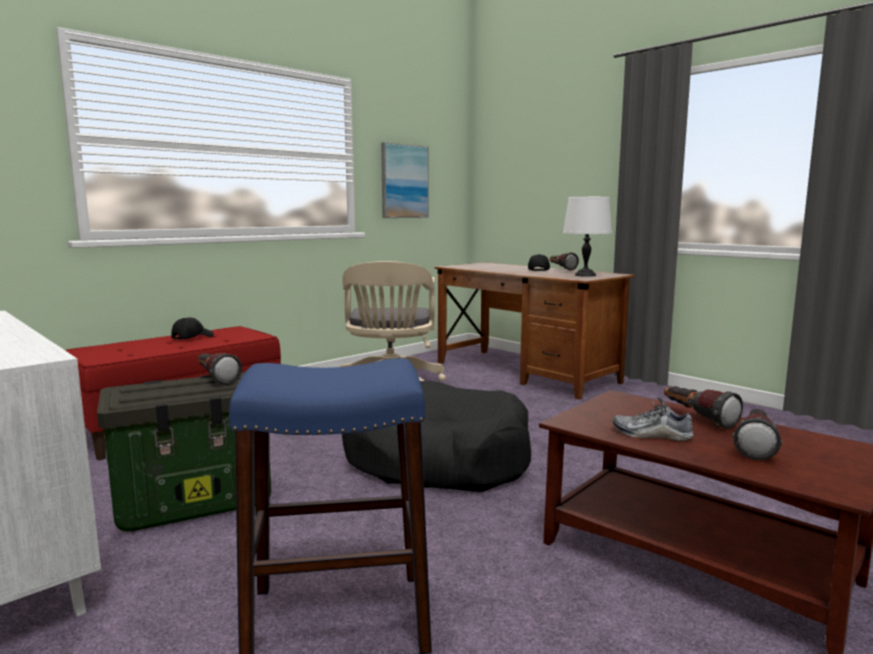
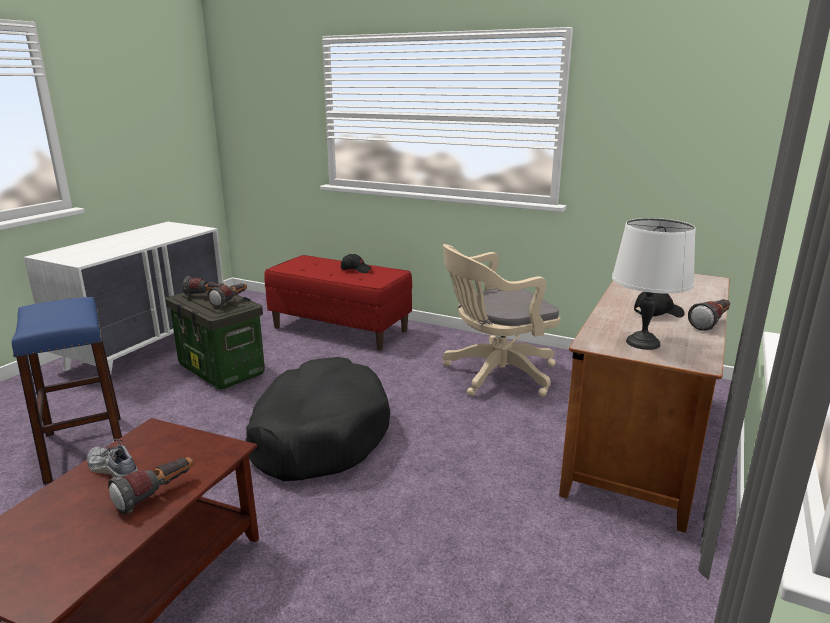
camera: 70 degrees right, 10 degrees up
picture [381,142,429,218] -> none
shoe [613,397,693,441] -> shoe turned 60 degrees counterclockwise [87,439,138,477]
flashlight [733,409,782,460] -> flashlight moved to [183,276,227,296]

